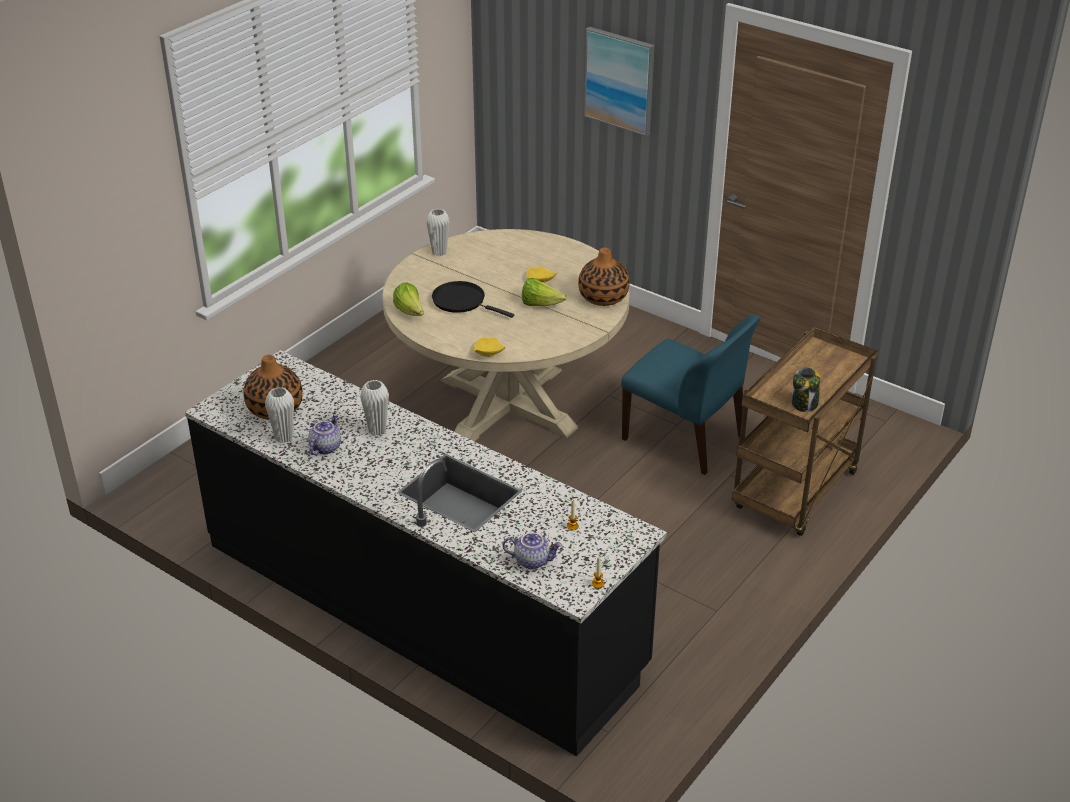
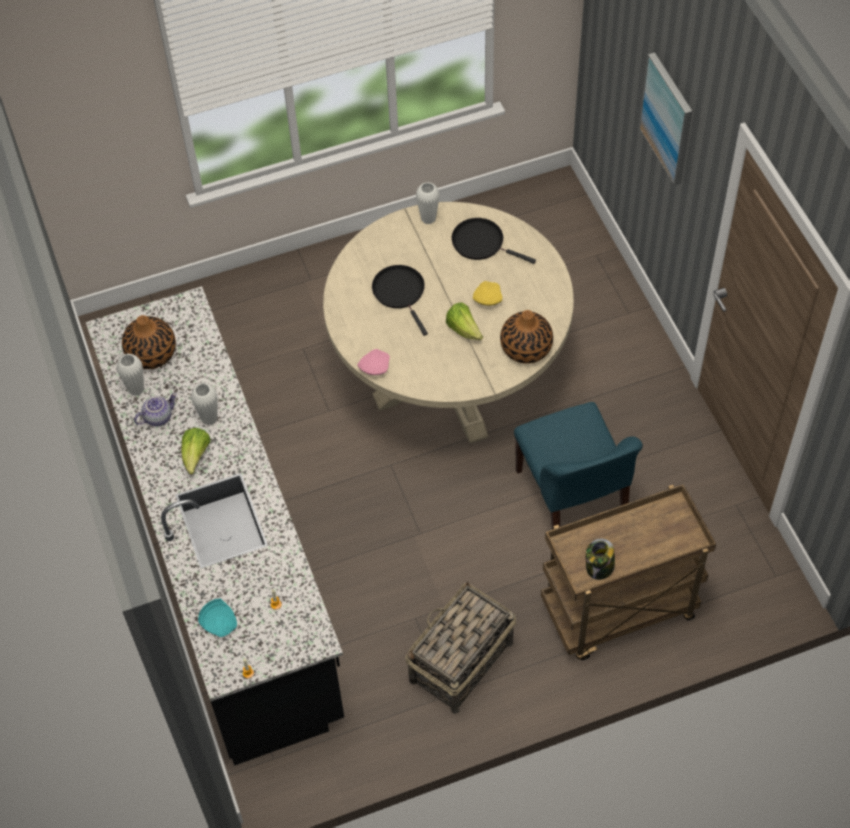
camera: 35 degrees right, 20 degrees up
lettuce [393,283,424,316] -> lettuce moved to [181,428,210,474]
yellow plate [474,337,505,357] -> pink plate [357,349,390,375]
teapot [503,532,562,569] -> turquoise plate [198,598,237,637]
none -> basket [405,582,516,714]
none -> black frying pan [451,218,536,264]

